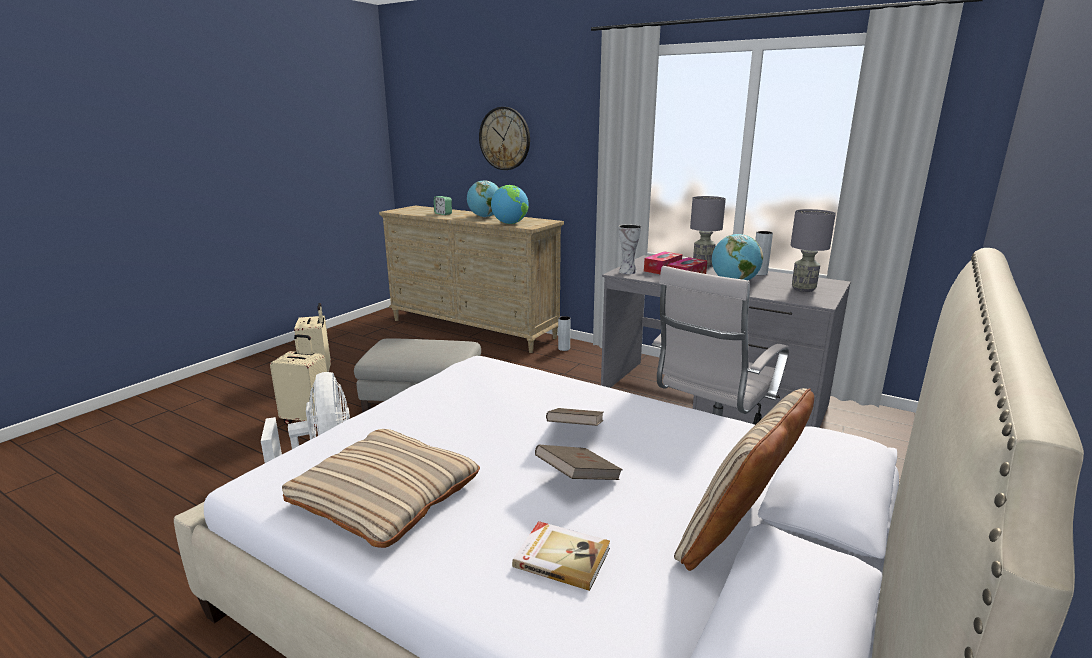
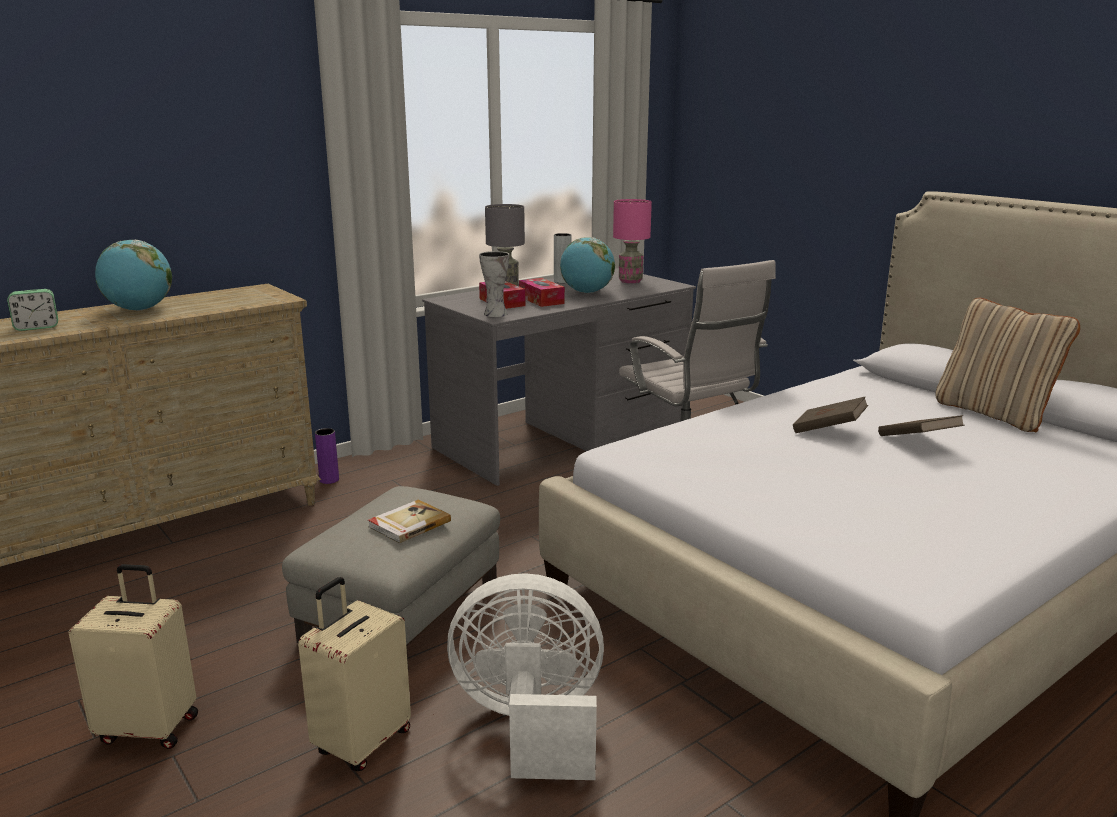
camera: 70 degrees left, 0 degrees up
beige pillow [282,429,480,548] -> none
wall clock [479,107,530,170] -> none
globe [491,185,529,224] -> none
book [512,521,610,591] -> book moved to [368,499,451,543]
grey vase [558,316,571,351] -> purple vase [315,428,339,484]
grey table lamp [790,209,836,292] -> pink table lamp [613,199,652,283]

